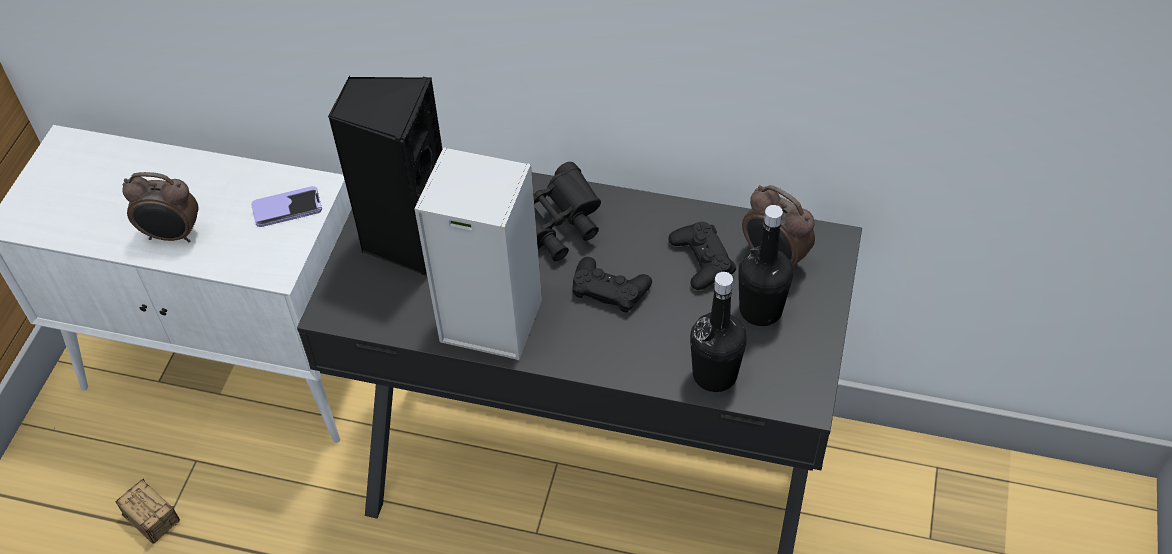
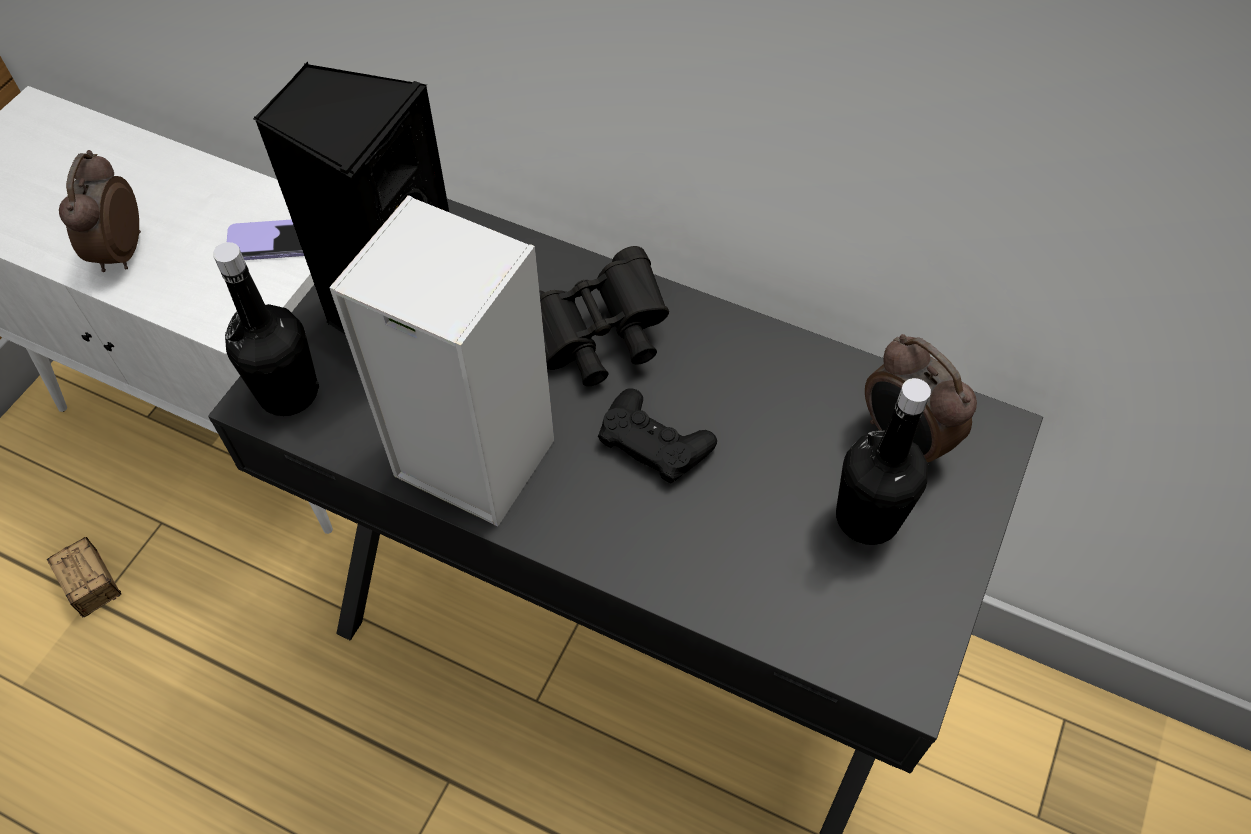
camera: 10 degrees right, 5 degrees up
alarm clock [122,172,198,242] -> alarm clock turned 75 degrees clockwise [59,150,141,272]
black game controller [668,221,736,290] -> none
black bottle [690,272,747,392] -> black bottle moved to [213,242,319,416]

